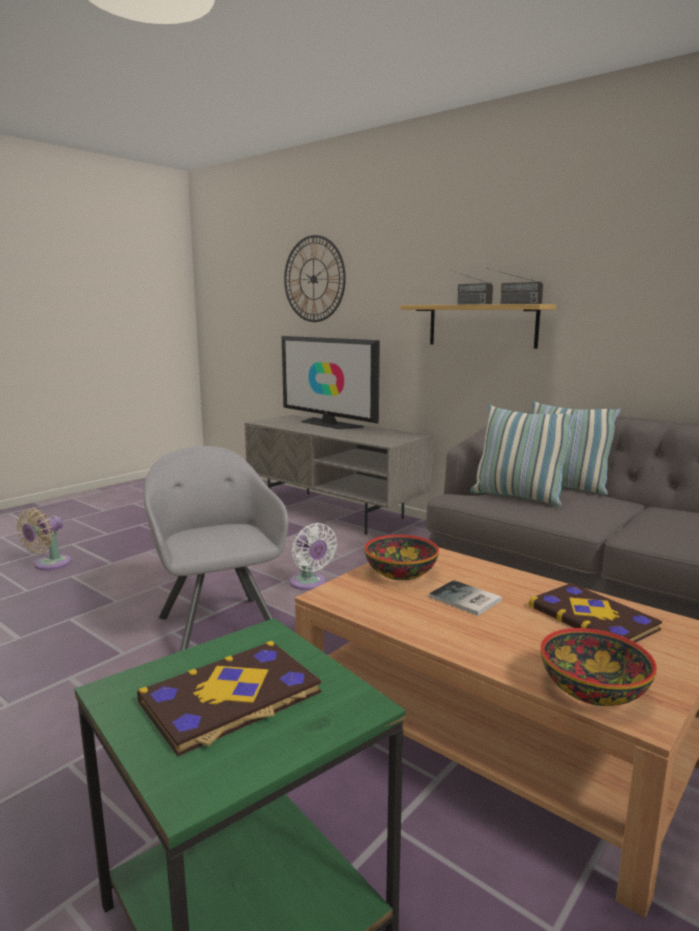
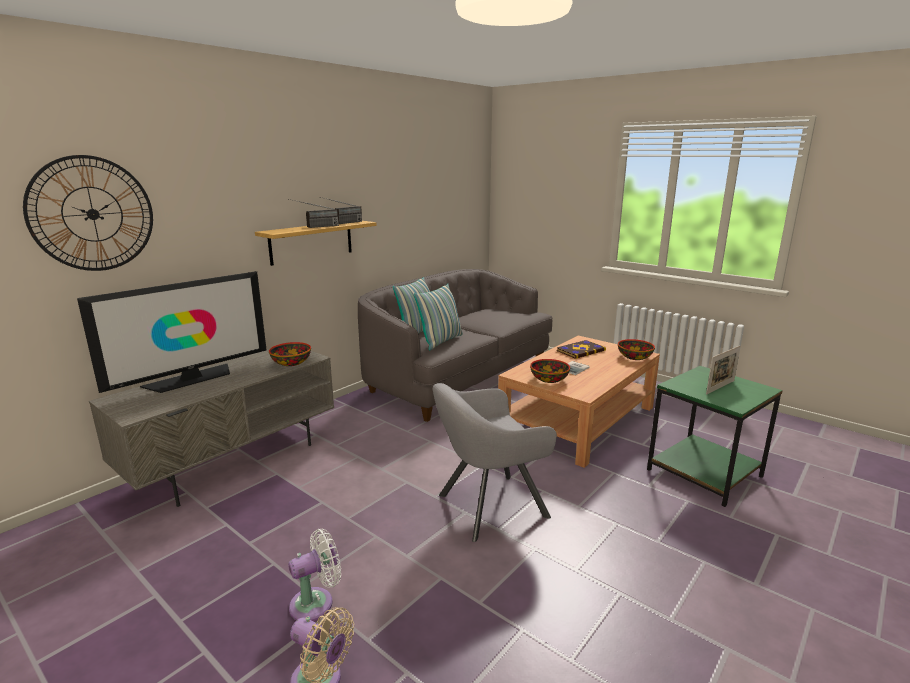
camera: 90 degrees left, 5 degrees up
book [137,641,322,756] -> picture frame [706,346,740,394]
white fan [290,523,337,590] -> white fan moved to [288,529,341,621]
none -> bowl [269,342,311,366]

